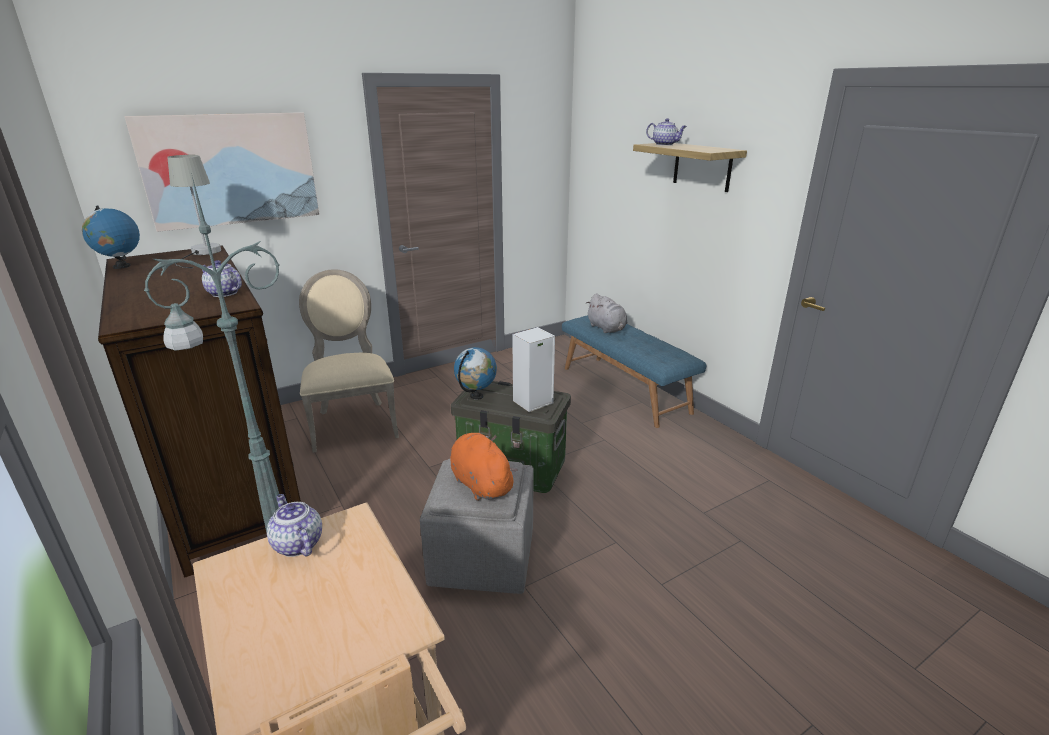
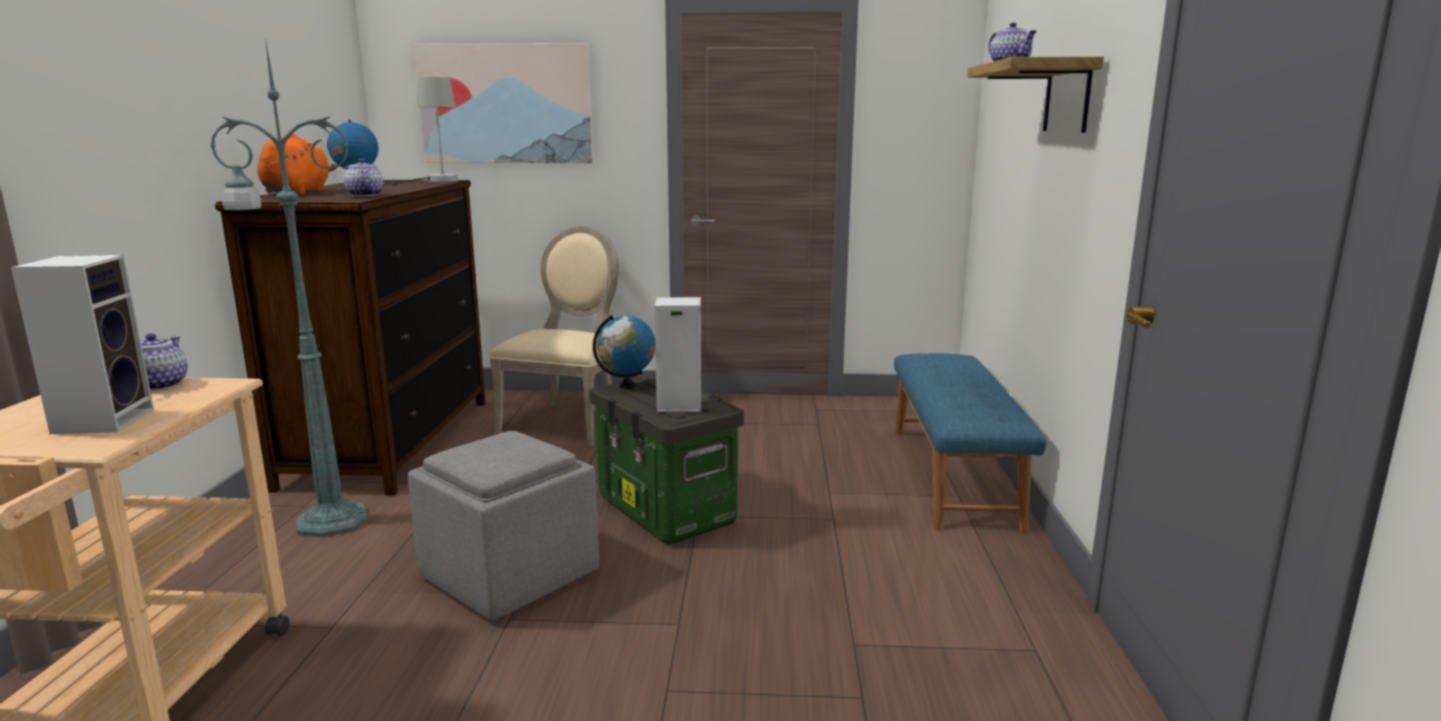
camera: 35 degrees right, 10 degrees down
orange plush toy [450,433,518,501] -> orange plush toy moved to [257,134,337,195]
grey plush toy [586,293,628,333] -> none
none -> speaker [11,255,154,434]

